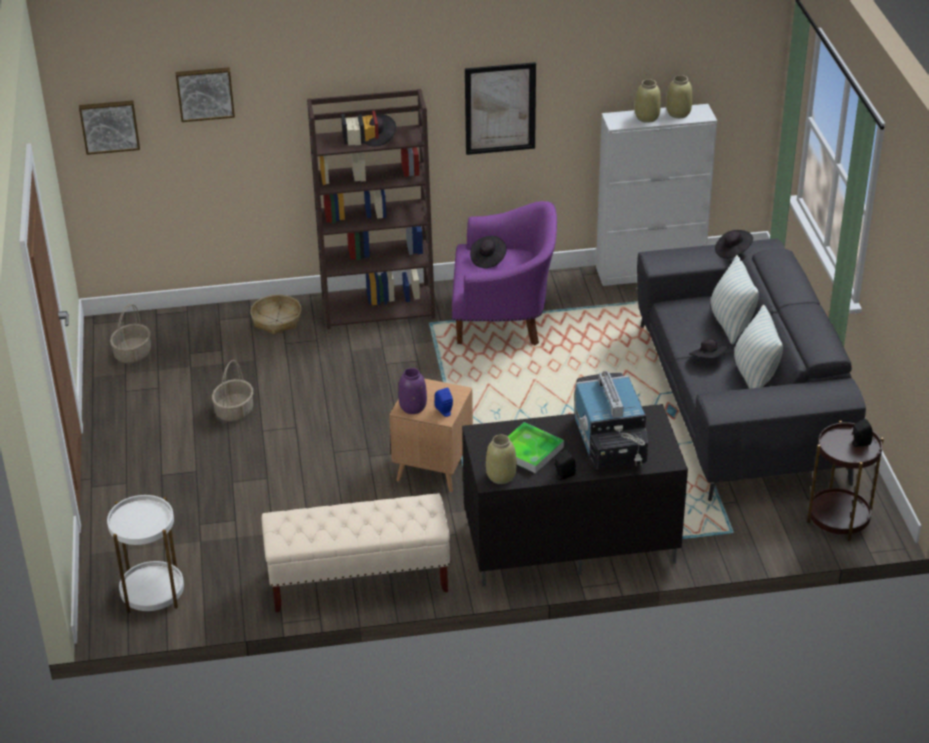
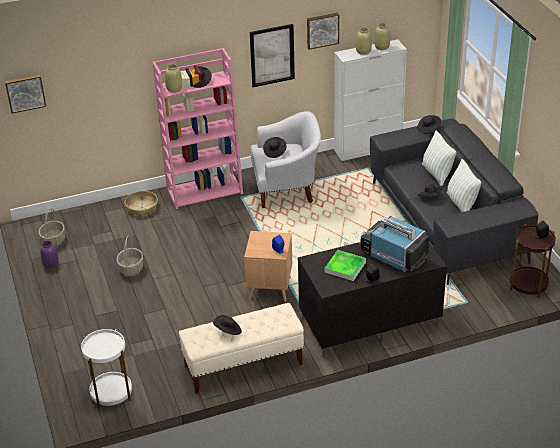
camera: 10 degrees left, 0 degrees up
picture [176,67,235,122] -> picture moved to [307,13,339,50]
brown bookcase [307,89,435,329] -> pink bookcase [153,48,243,209]
purple vase [398,368,427,414] -> purple vase moved to [40,241,59,268]
purple armchair [452,201,557,345] -> white armchair [251,111,321,208]
beige vase [486,435,516,484] -> beige vase moved to [165,64,182,93]
television [574,371,648,469] -> television turned 150 degrees clockwise [360,216,430,272]
none -> black hat [213,315,242,335]

